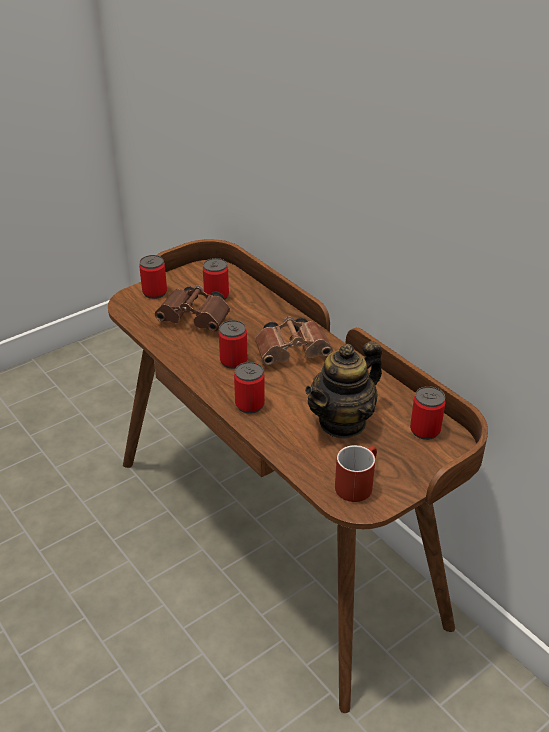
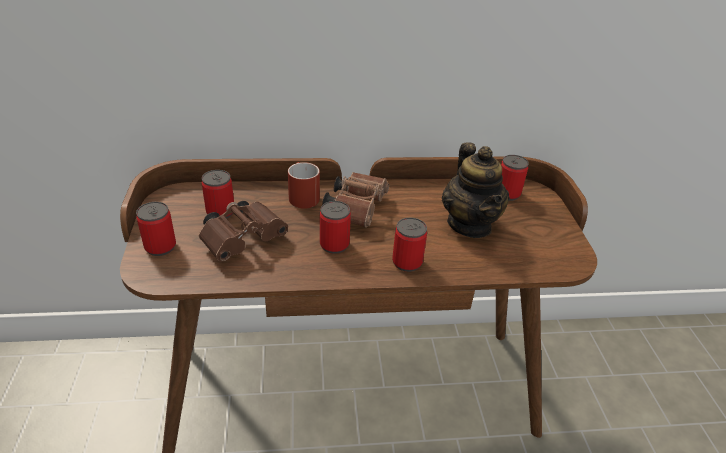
camera: 60 degrees left, 0 degrees up
red mug [335,445,377,502] -> red mug moved to [288,162,320,209]

